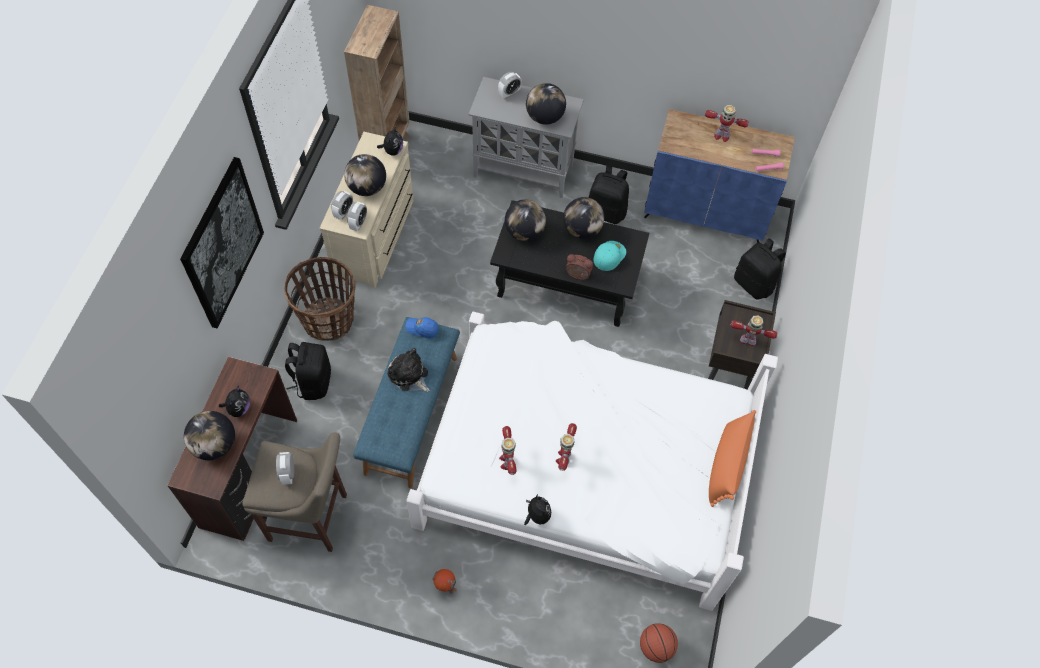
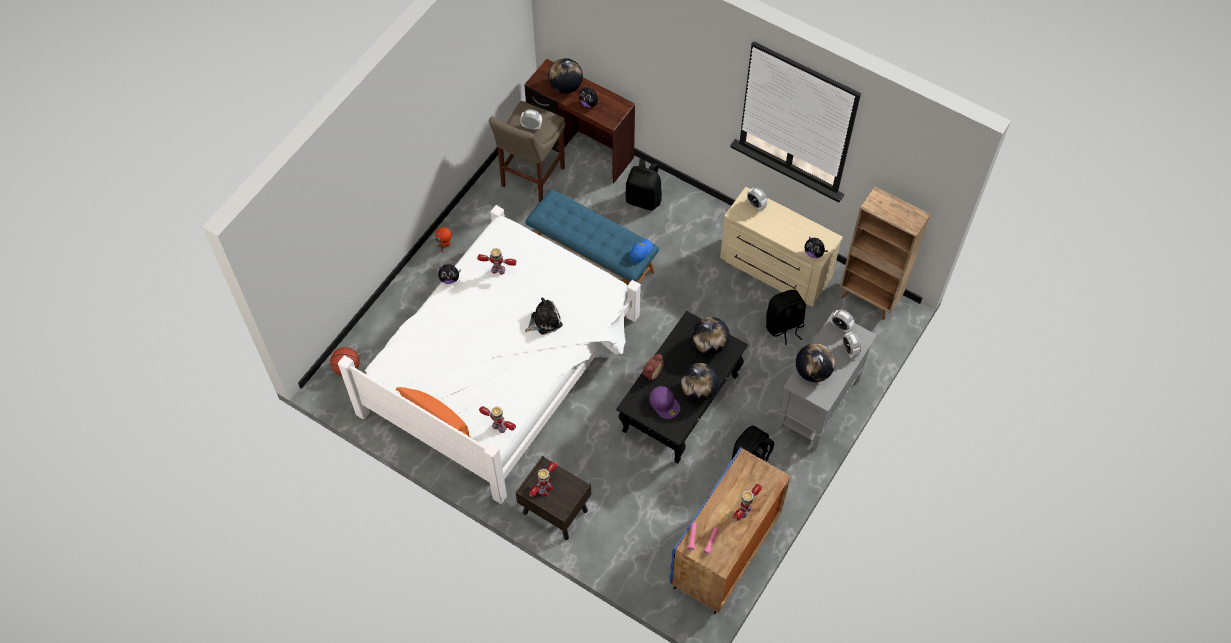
camera: 110 degrees right, 0 degrees up
picture [180,157,264,328] -> none
basket [284,257,355,341] -> none
globe [344,154,386,196] -> none
alarm clock [347,201,367,231] -> alarm clock moved to [831,309,854,333]
plush toy [387,348,430,392] -> plush toy moved to [525,297,563,335]
toy robot [556,423,577,471] -> toy robot moved to [479,406,516,433]
turquoise cap [593,241,626,271] -> purple cap [649,386,680,419]
black backpack [734,238,786,299] -> black backpack moved to [766,290,806,346]

